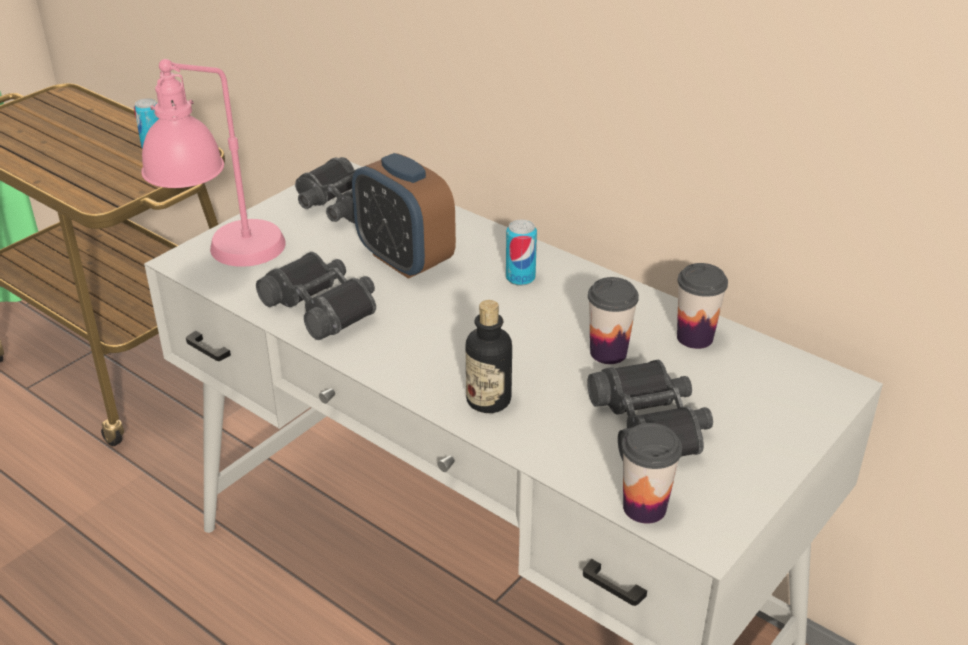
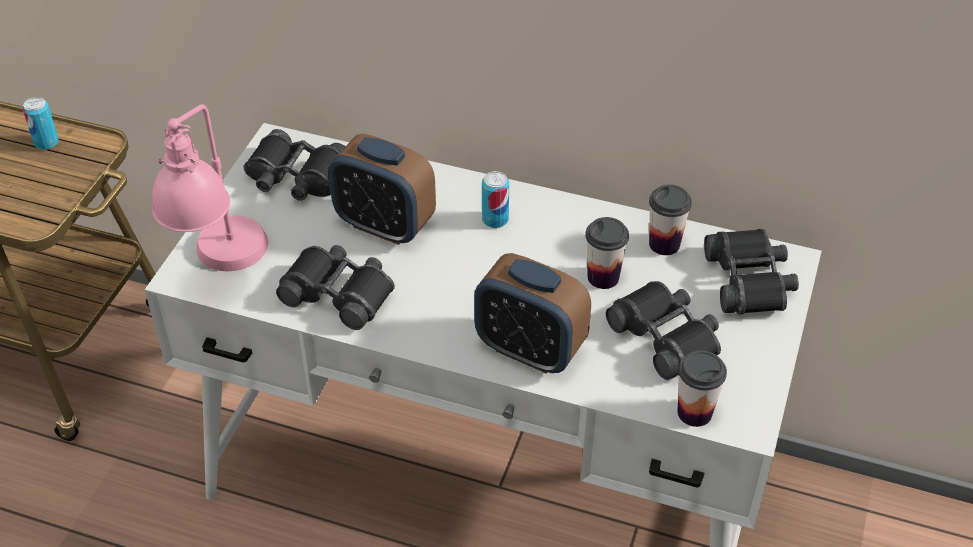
camera: 20 degrees left, 10 degrees up
bottle [466,300,512,413] -> alarm clock [474,253,591,374]
none -> black binoculars [704,229,799,314]

